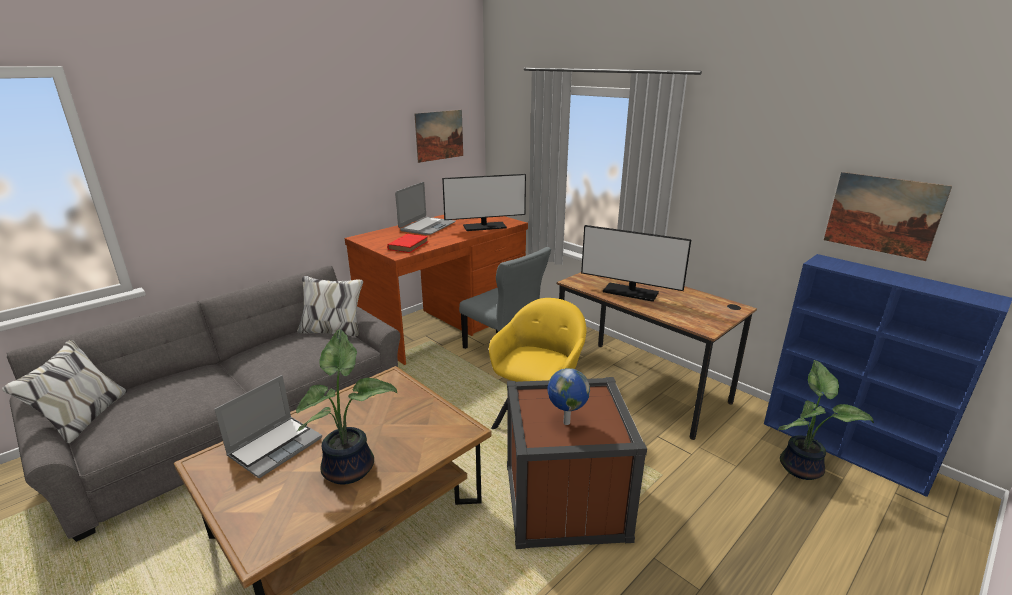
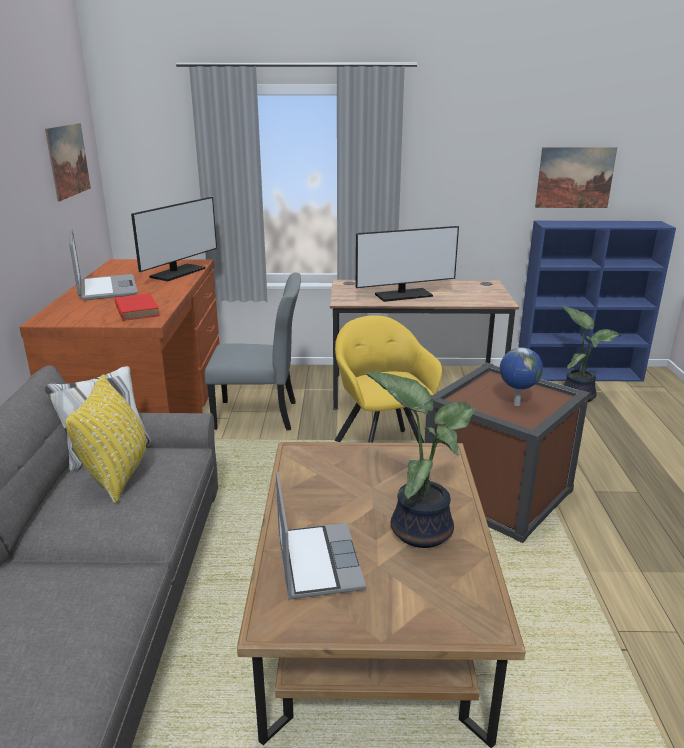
camera: 45 degrees left, 0 degrees up
none -> yellow pillow [65,374,146,504]

